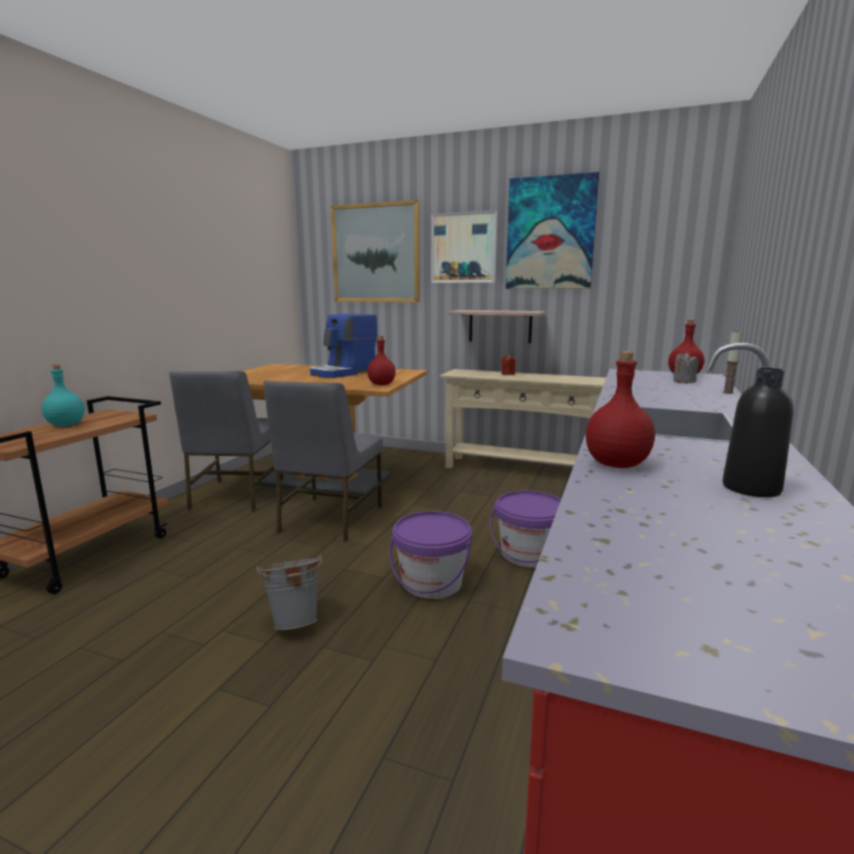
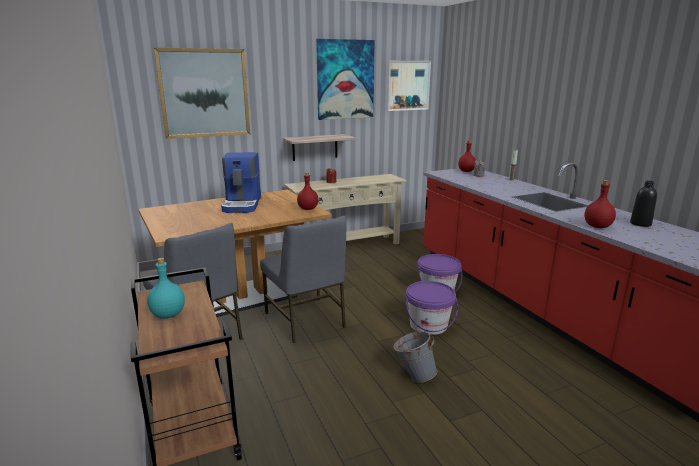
camera: 45 degrees left, 5 degrees up
picture [431,210,498,283] -> picture moved to [387,61,431,111]

